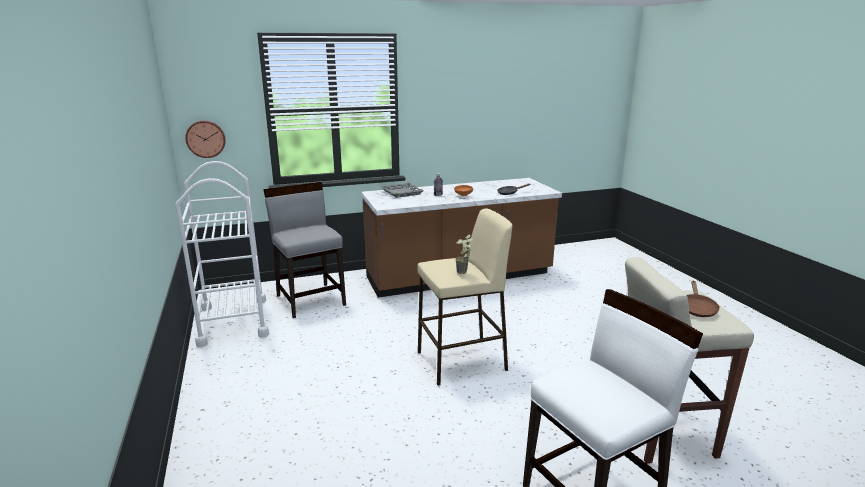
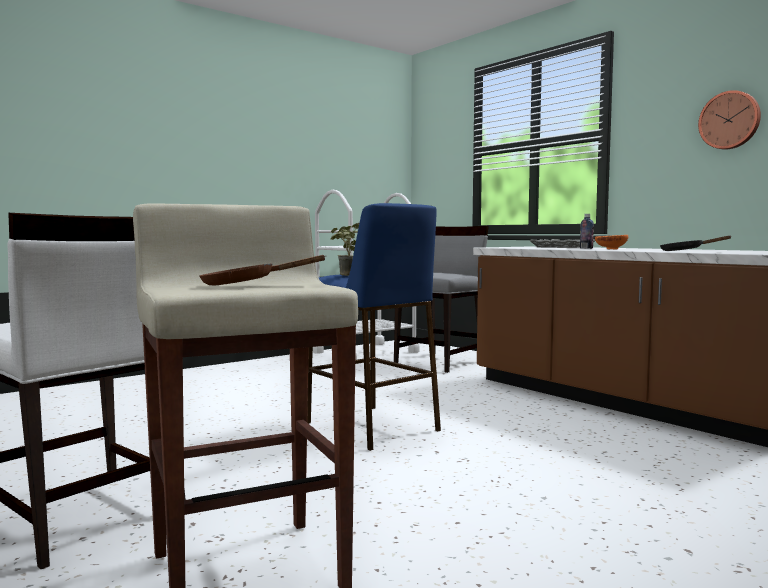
camera: 70 degrees right, 15 degrees down
wall clock [185,120,226,158] -> wall clock moved to [698,90,761,149]
beige stool [417,208,512,386] -> blue stool [307,203,441,451]

